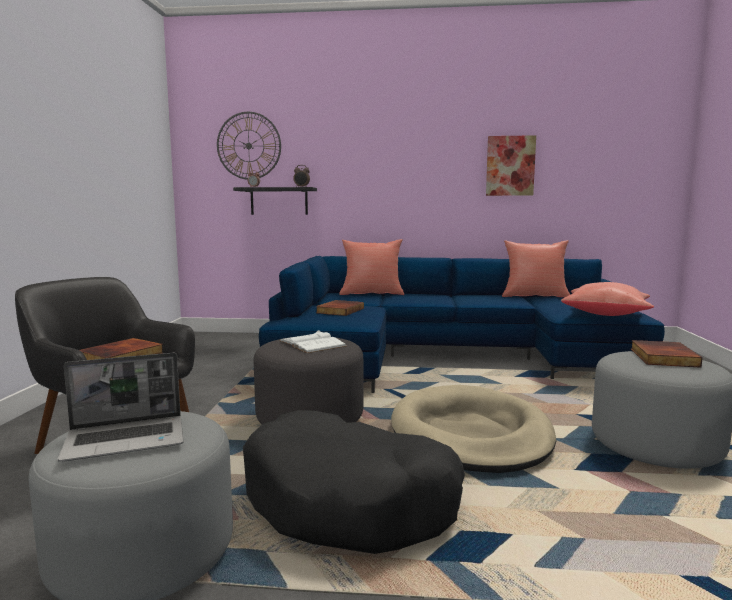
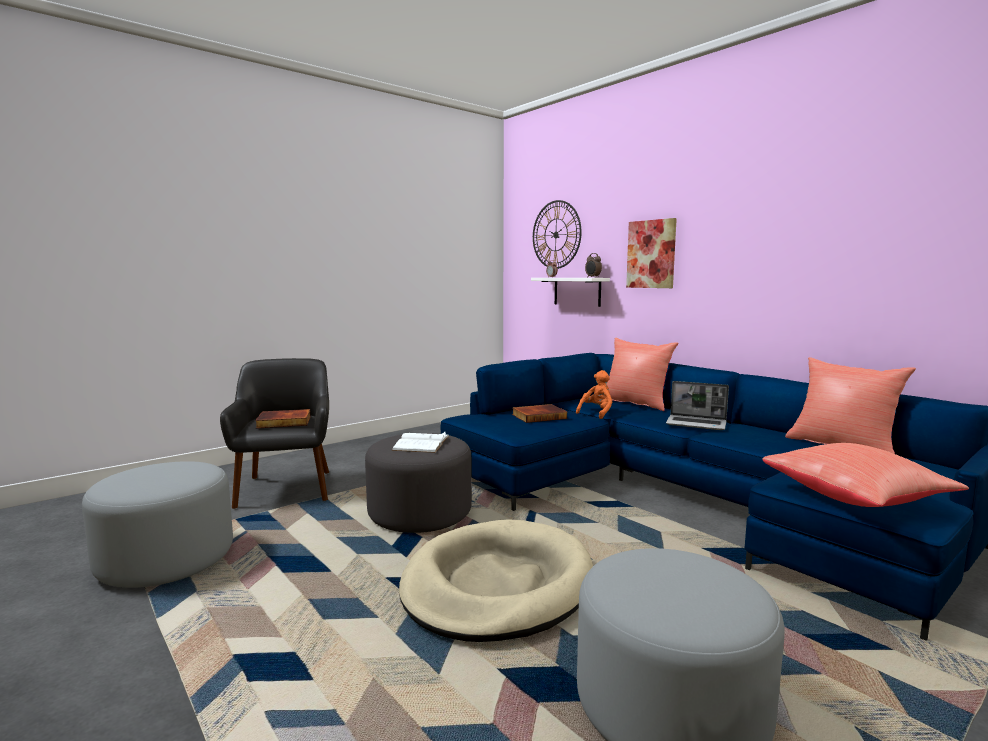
camera: 45 degrees right, 0 degrees up
laptop [58,353,184,462] -> laptop moved to [666,381,729,430]
black shelf [233,187,317,215] -> white shelf [531,278,610,307]
black dog bed [243,410,465,554] -> none
picture [486,135,536,196] -> picture moved to [626,218,677,288]
book [631,340,703,367] -> none
none -> orange plush toy [576,370,612,419]

